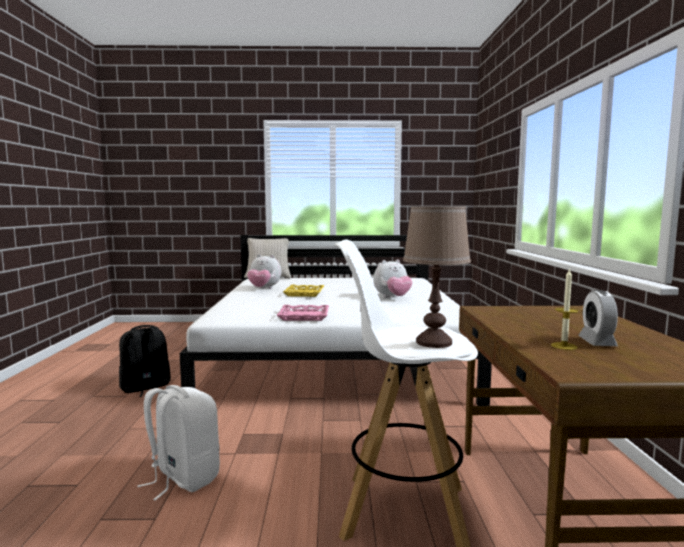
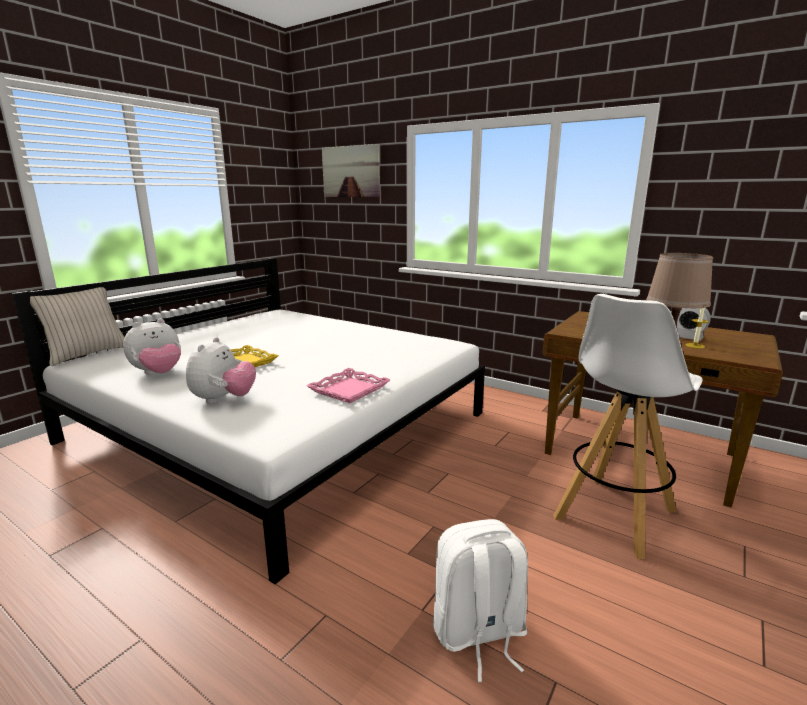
camera: 55 degrees left, 10 degrees up
black backpack [119,325,171,397] -> none
plush toy [373,259,412,298] -> plush toy moved to [186,337,256,404]
none -> picture [322,144,380,197]

